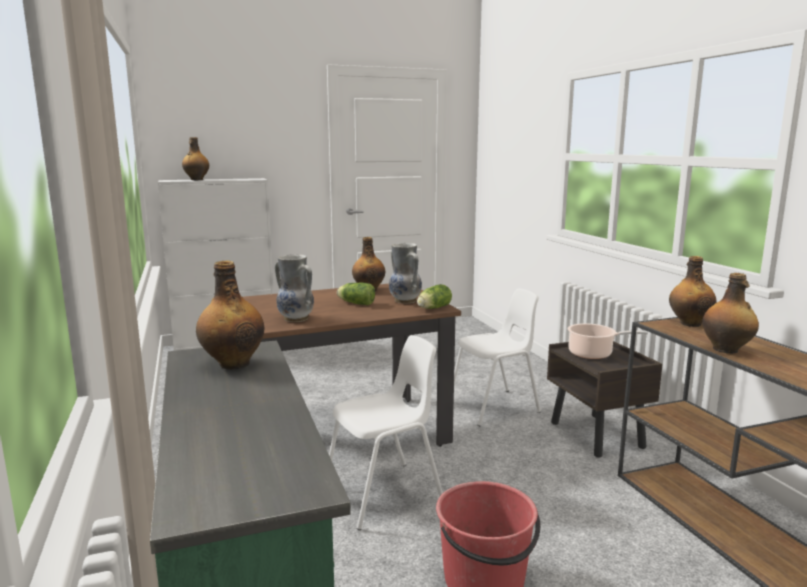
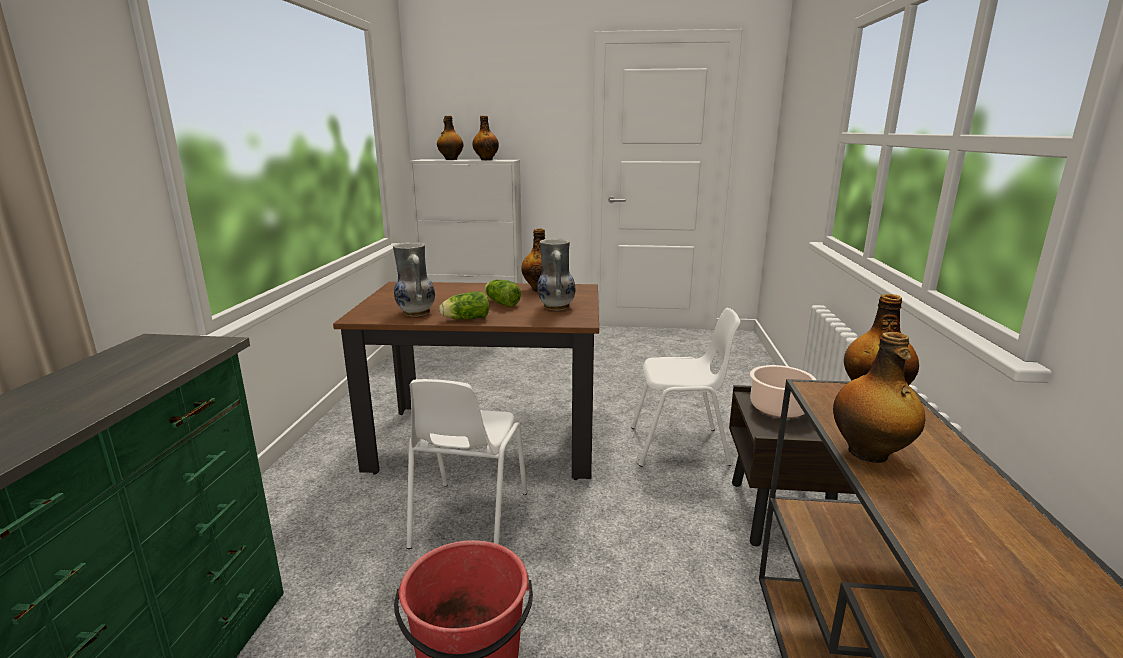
camera: 25 degrees right, 5 degrees up
bottle [196,260,264,369] -> bottle moved to [472,116,499,160]
white chair [329,335,443,530] -> white chair turned 105 degrees clockwise [407,379,527,549]
lettuce [417,284,452,309] -> lettuce moved to [440,291,489,319]

